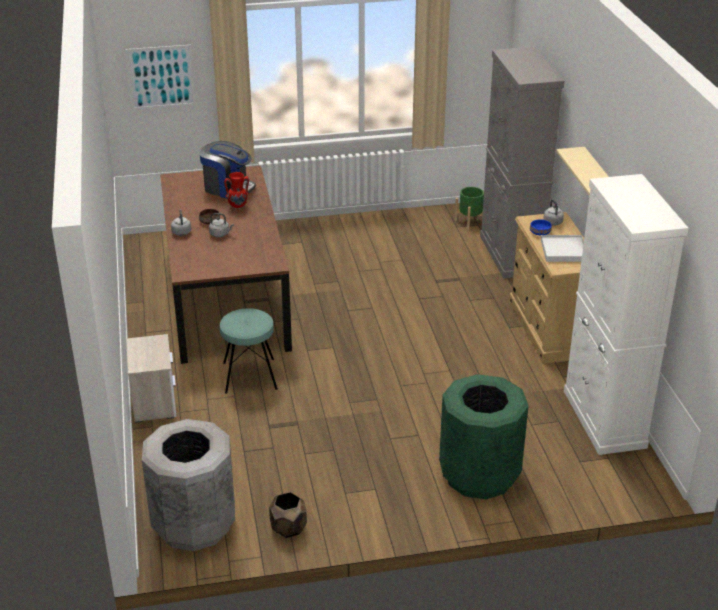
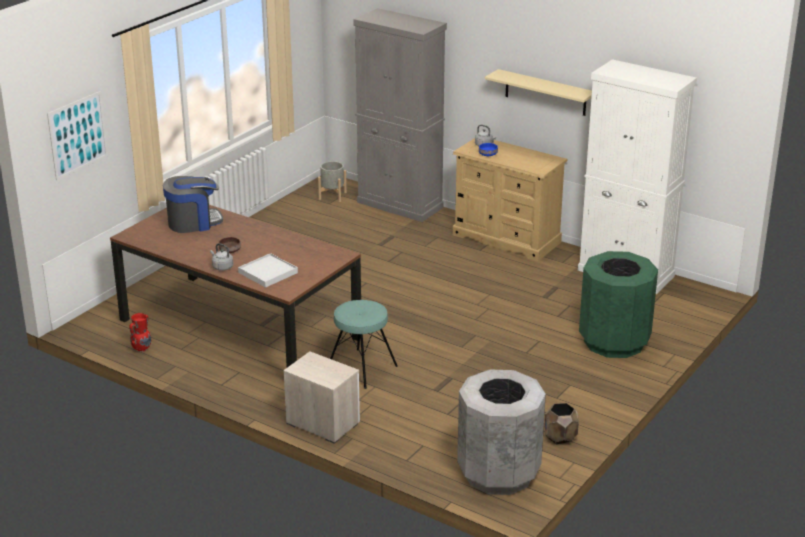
camera: 45 degrees left, 5 degrees down
grey kettle [209,213,234,237] -> none
red vase [224,172,249,209] -> red vase moved to [130,313,151,352]
green planter [455,187,484,230] -> grey planter [318,161,347,202]
white tray [541,235,584,262] -> white tray moved to [238,253,298,288]

